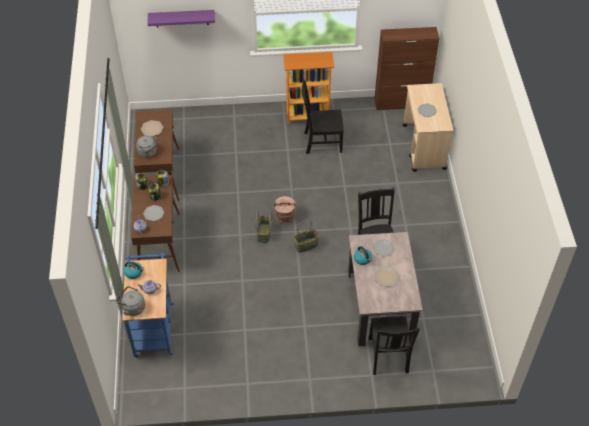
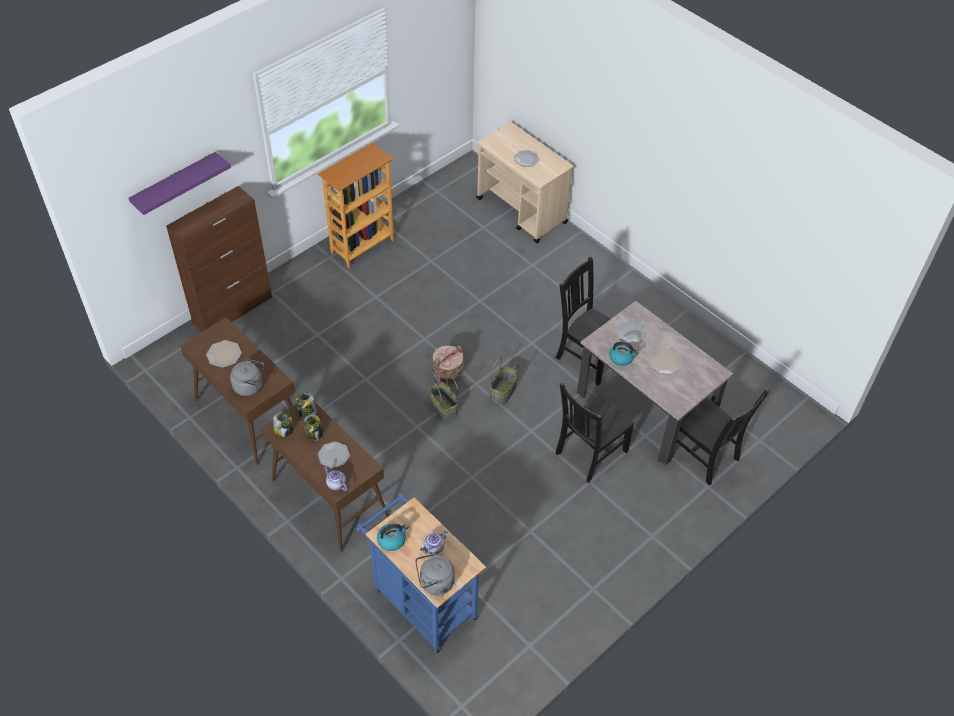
camera: 40 degrees left, 0 degrees up
black chair [302,79,344,154] -> black chair moved to [555,383,634,483]
brown cabinet [374,27,439,110] -> brown cabinet moved to [166,186,272,332]

